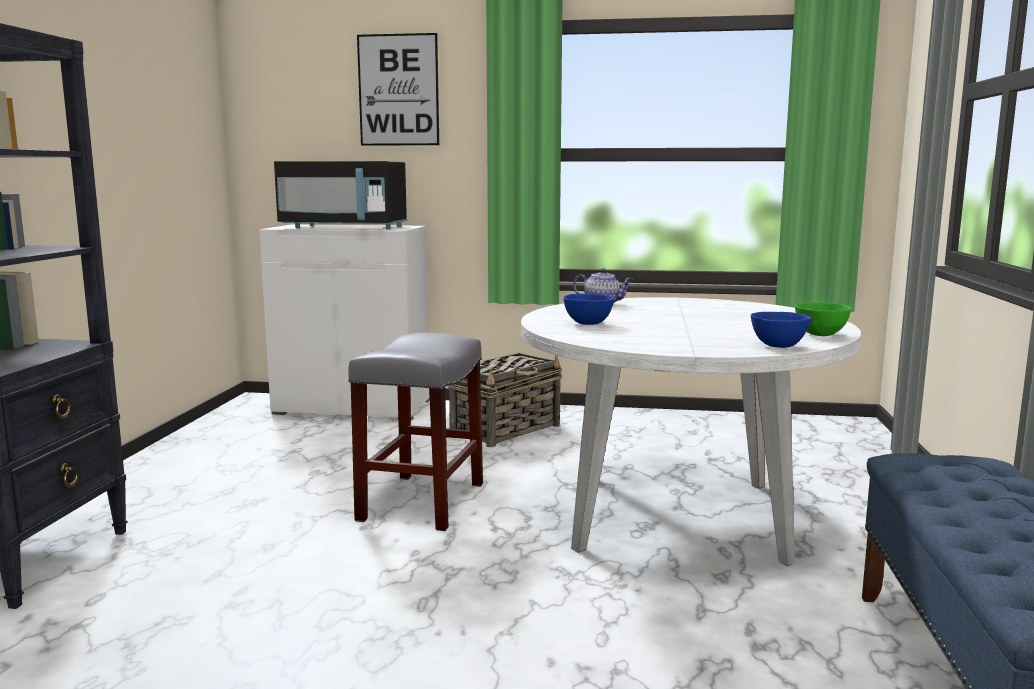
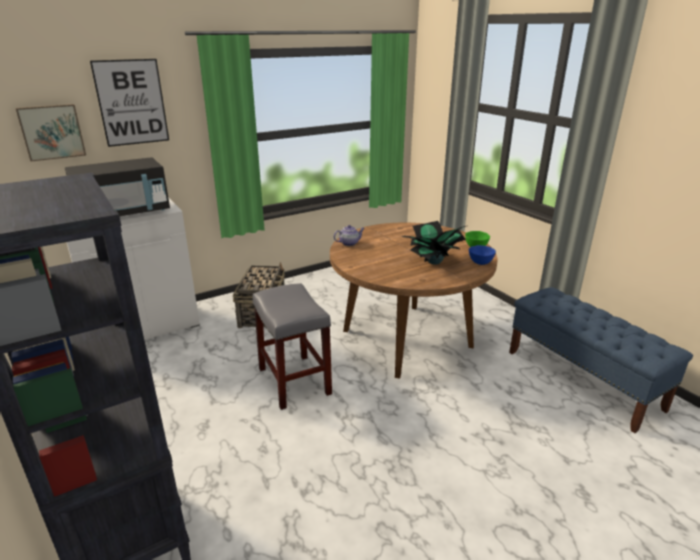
camera: 40 degrees left, 15 degrees up
white dining table [521,297,861,566] -> brown dining table [330,223,498,378]
blue bowl [563,294,614,325] -> none
none -> picture [16,104,86,161]
none -> potted plant [402,221,466,265]

